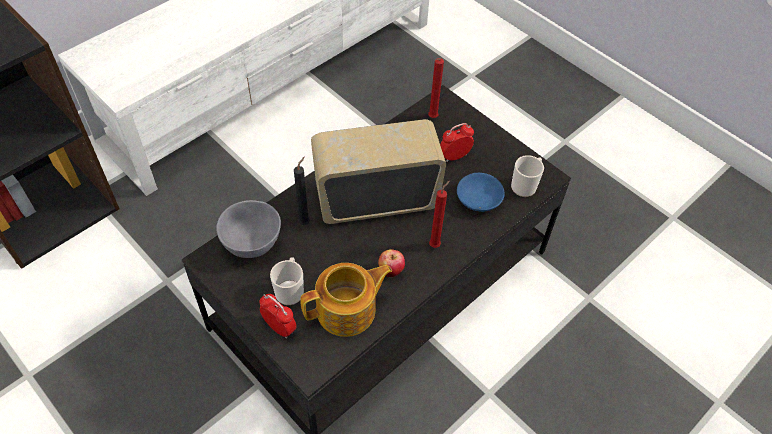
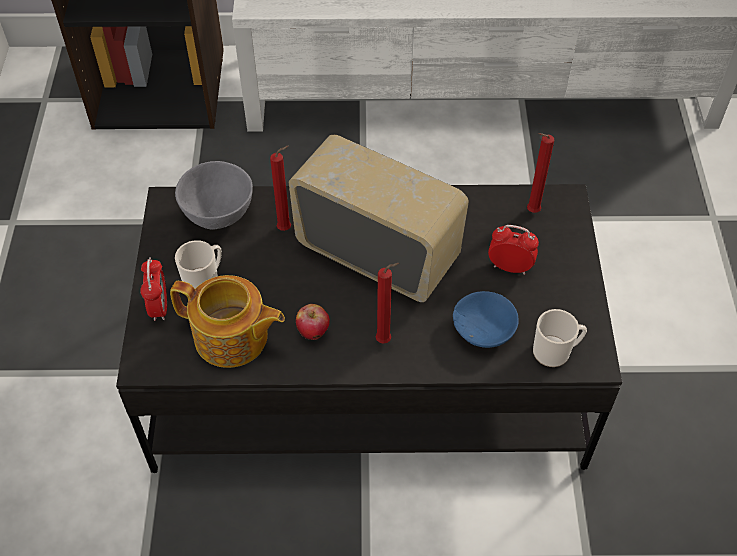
camera: 45 degrees right, 0 degrees up
black candle [294,156,310,225] -> red candle [270,146,291,231]

